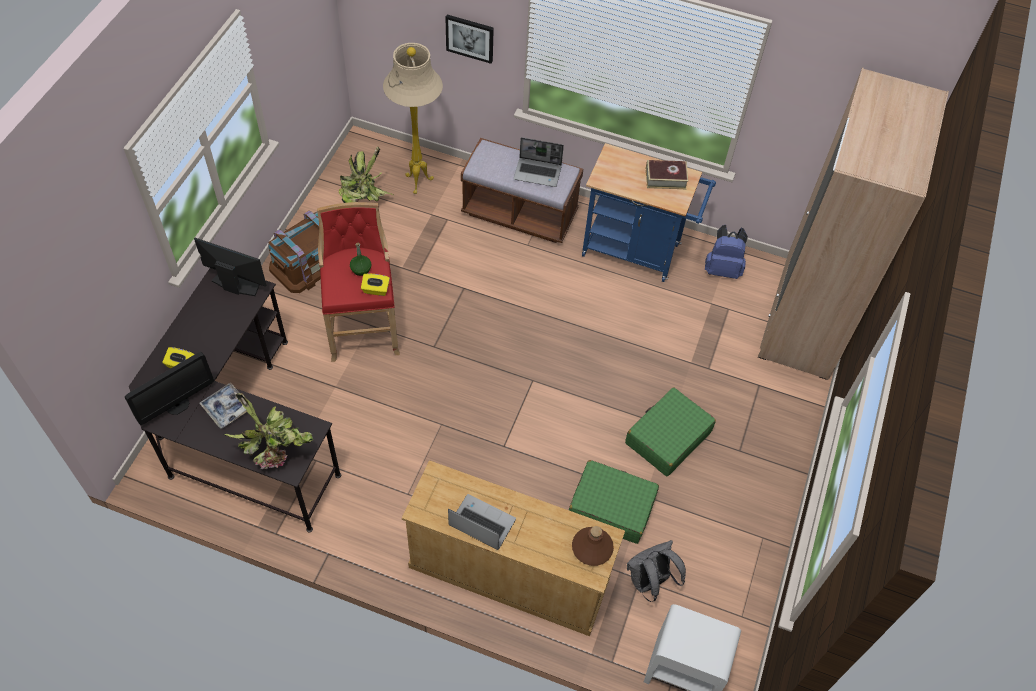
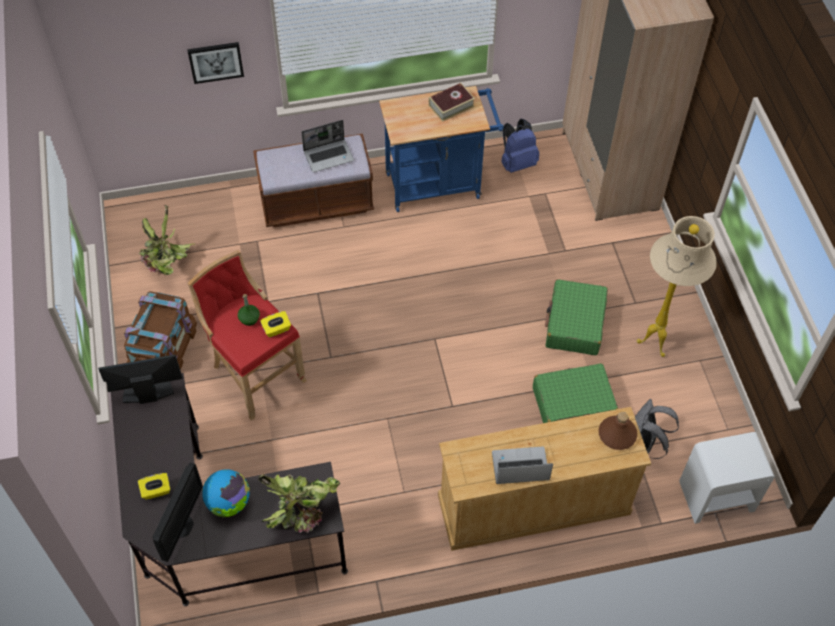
camera: 30 degrees left, 0 degrees up
tray [199,383,247,429] -> globe [202,469,250,517]
beige floor lamp [383,43,443,194] -> beige floor lamp moved to [637,216,717,357]

